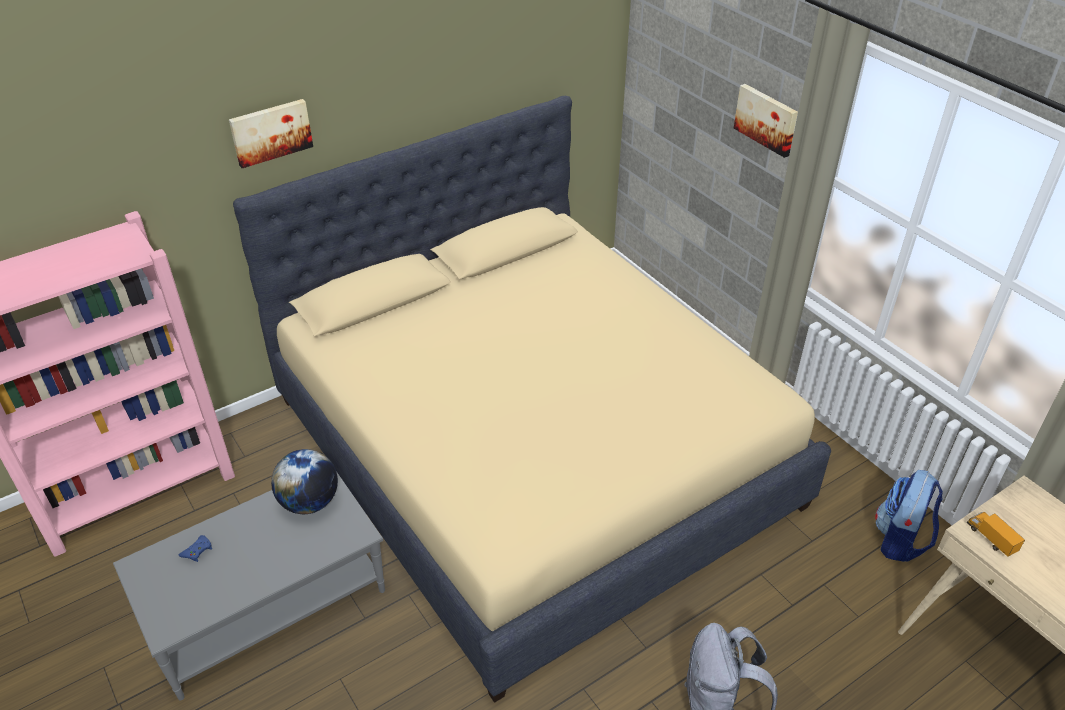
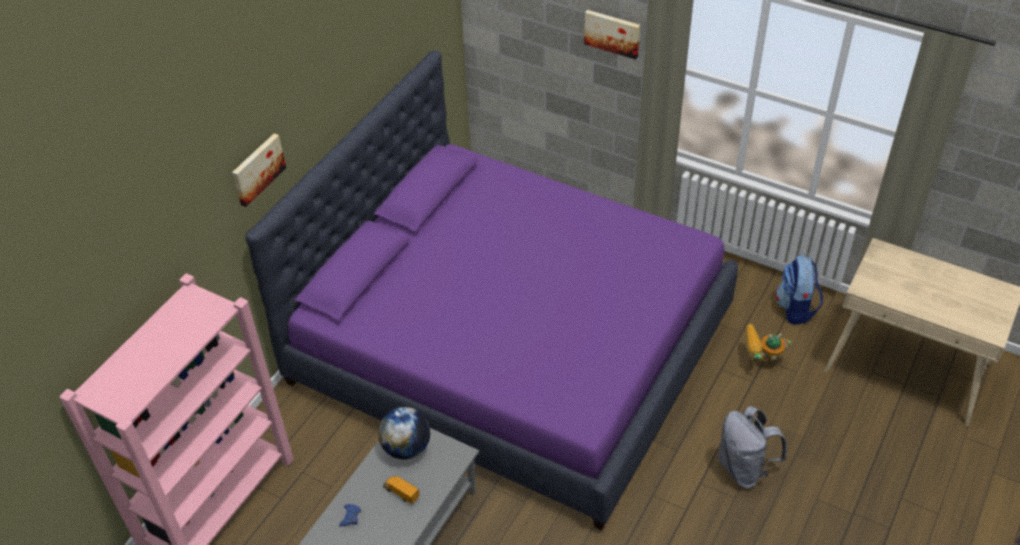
camera: 25 degrees left, 5 degrees up
beige bed [233,96,831,703] -> purple bed [245,50,738,530]
toy truck [967,512,1025,557] -> toy truck moved to [383,476,420,504]
none -> toy robot [746,324,791,362]

